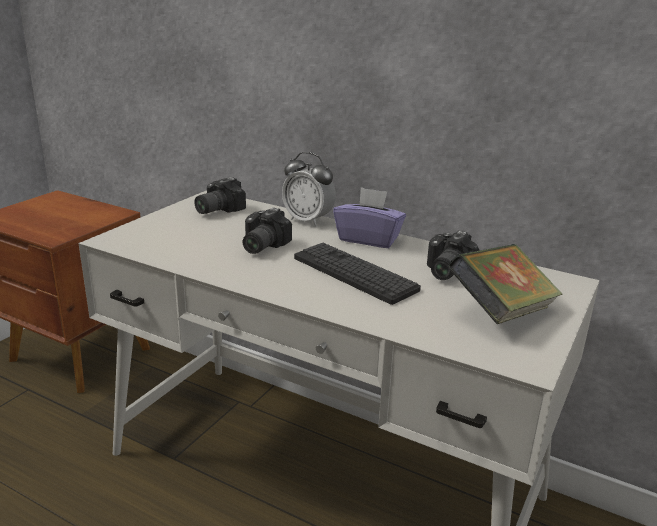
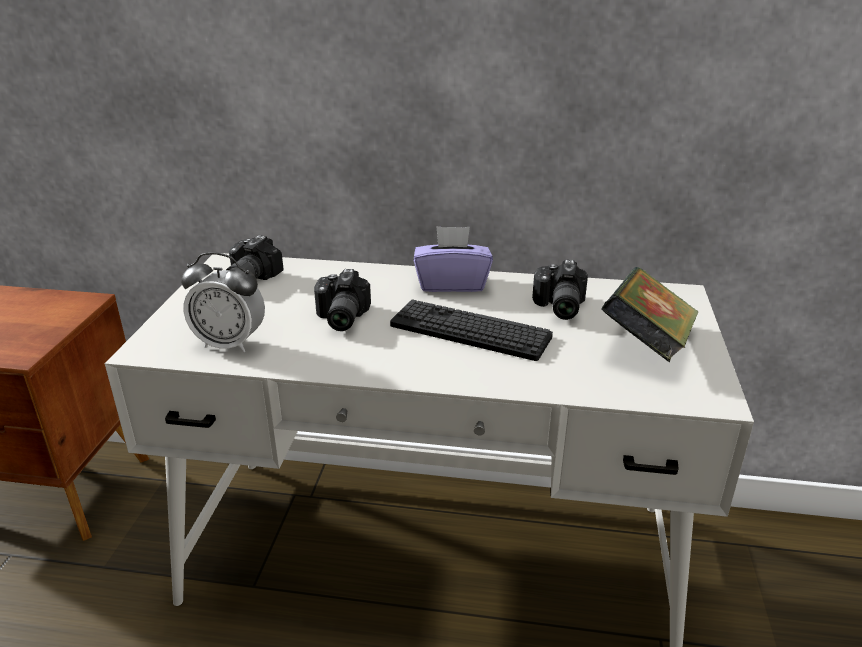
camera: 20 degrees left, 5 degrees up
alarm clock [282,152,336,226] -> alarm clock moved to [181,252,265,353]

